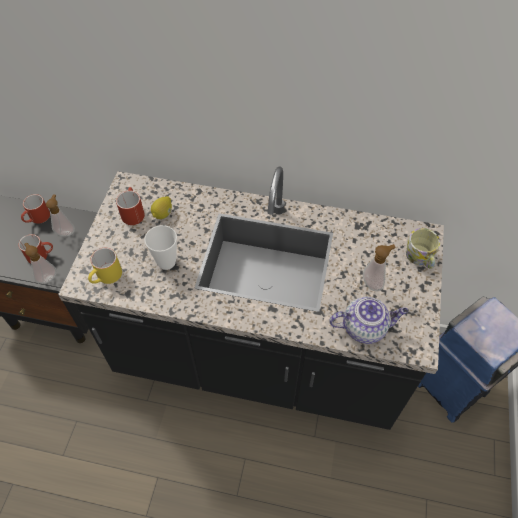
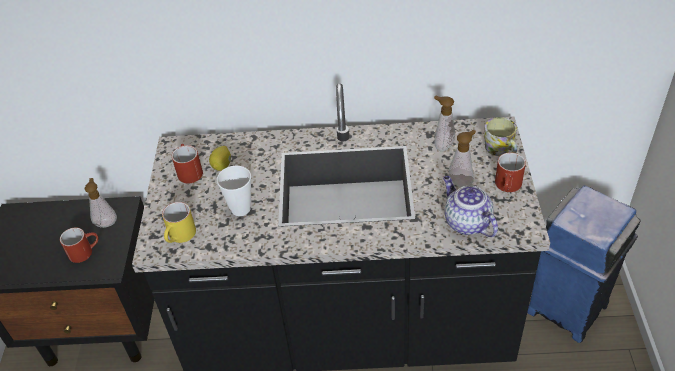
camera: 10 degrees left, 10 degrees down
red mug [21,194,50,224] -> red mug moved to [495,152,526,192]
soap dispenser [24,242,57,284] -> soap dispenser moved to [434,96,455,152]
teapot [329,297,408,344] -> teapot turned 105 degrees counterclockwise [443,176,498,237]

